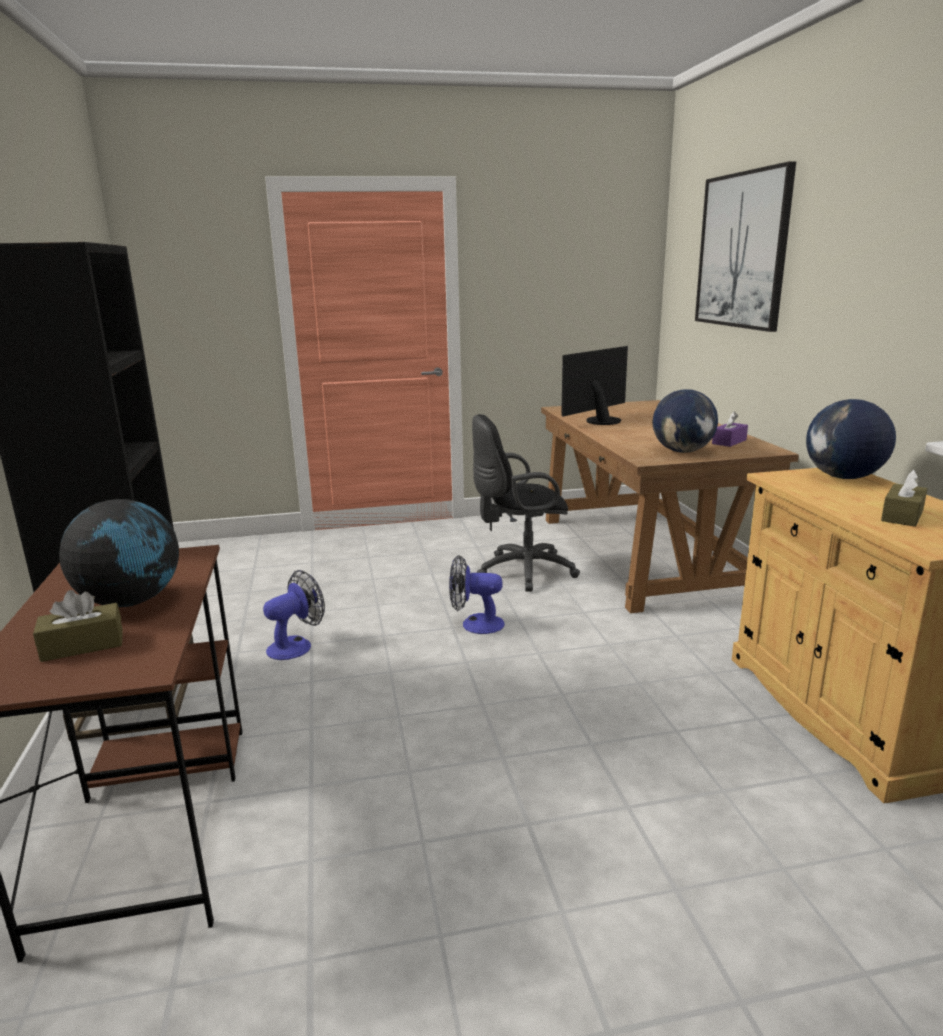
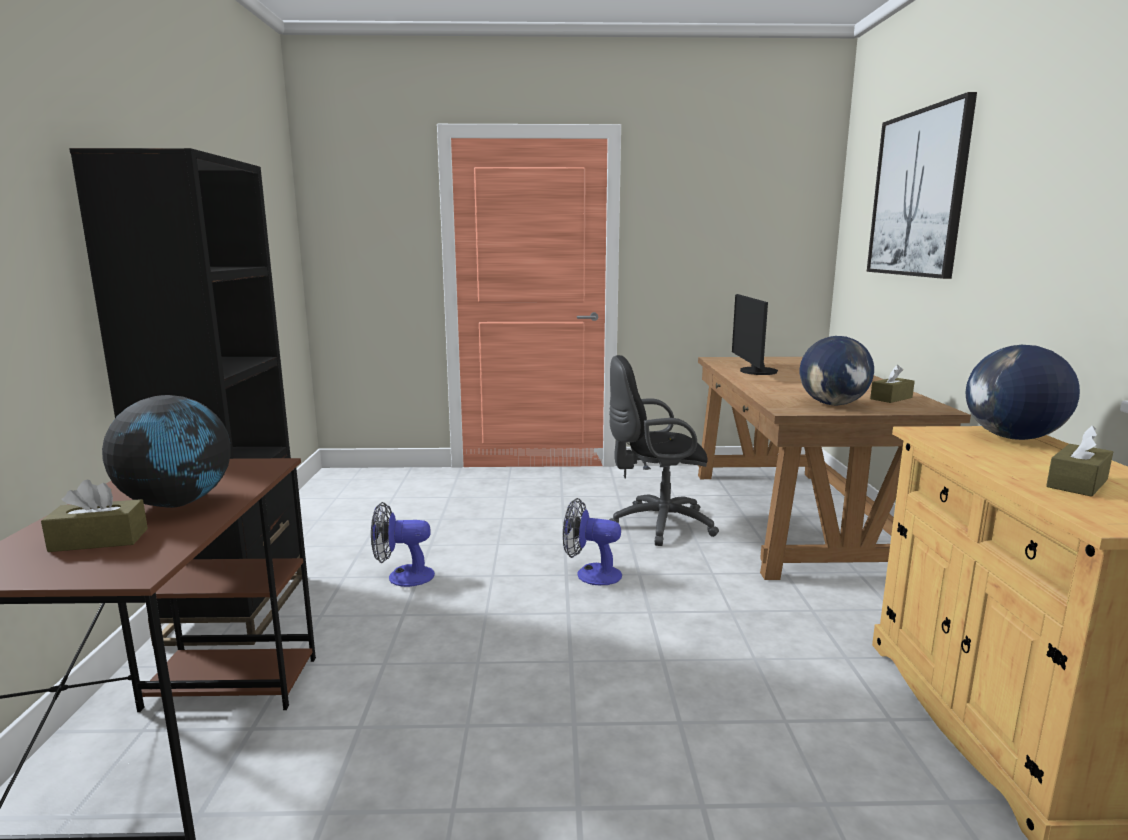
camera: 10 degrees right, 5 degrees down
fan [263,570,325,660] -> fan turned 150 degrees counterclockwise [371,502,435,587]
monitor [561,346,628,425] -> monitor turned 60 degrees counterclockwise [732,294,778,375]
purple tissue box [712,412,748,447] -> brown tissue box [870,364,915,403]

